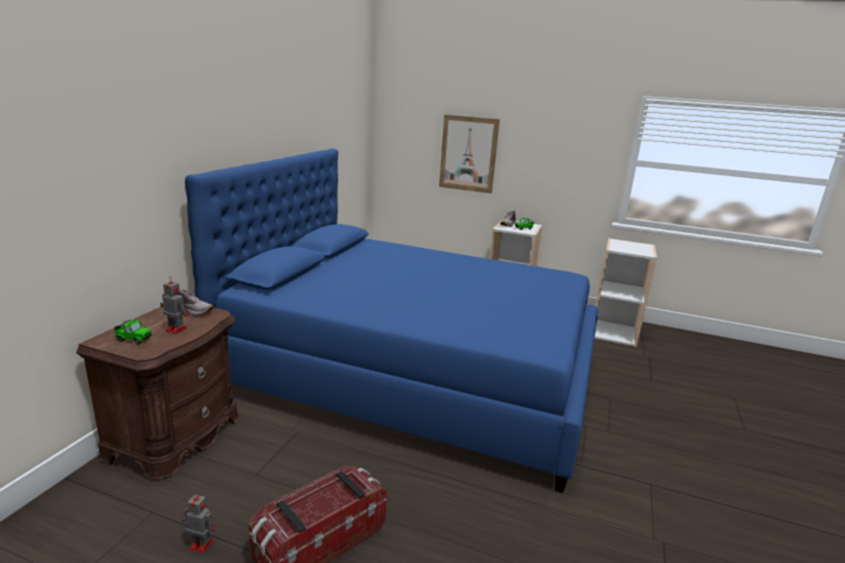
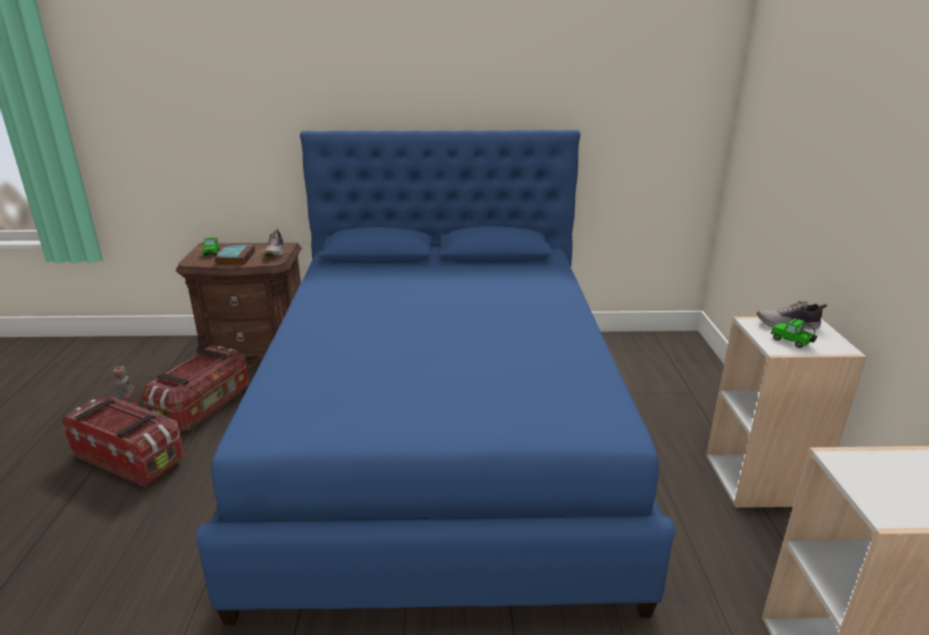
camera: 70 degrees right, 5 degrees up
toy robot [160,277,189,334] -> book [214,245,255,265]
picture [439,115,500,194] -> none
none -> storage box [141,345,249,432]

